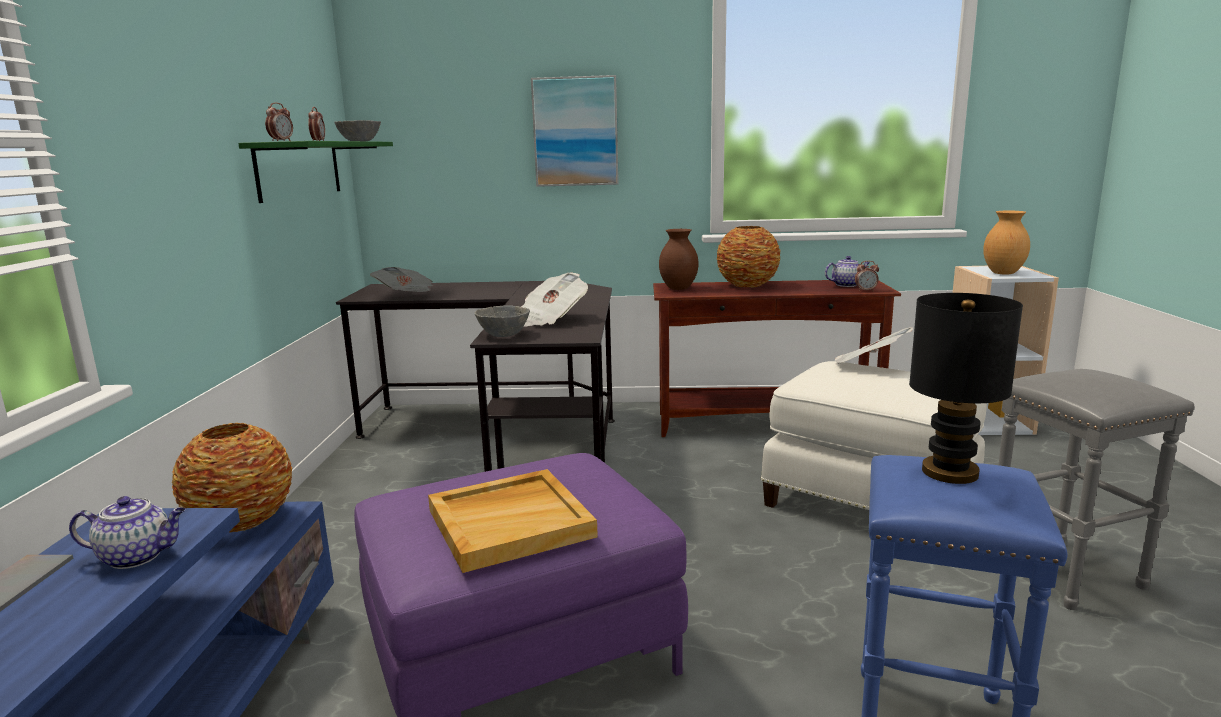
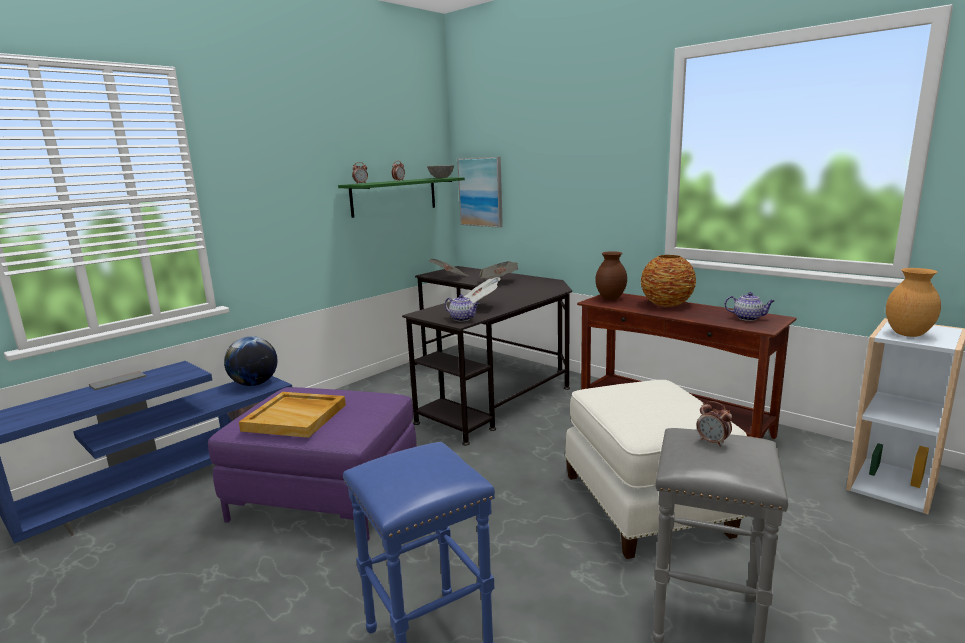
camera: 40 degrees right, 0 degrees up
teapot [69,496,186,569] -> teapot moved to [445,295,479,321]
vase [172,422,292,532] -> globe [224,336,277,386]
grey bowl [474,305,530,337] -> none
picture [531,75,619,187] -> picture moved to [457,157,503,228]
newspaper [835,327,913,365] -> newspaper moved to [479,261,518,279]
alarm clock [855,261,879,292] -> alarm clock moved to [697,401,732,447]
black table lamp [909,293,1023,484] -> none

